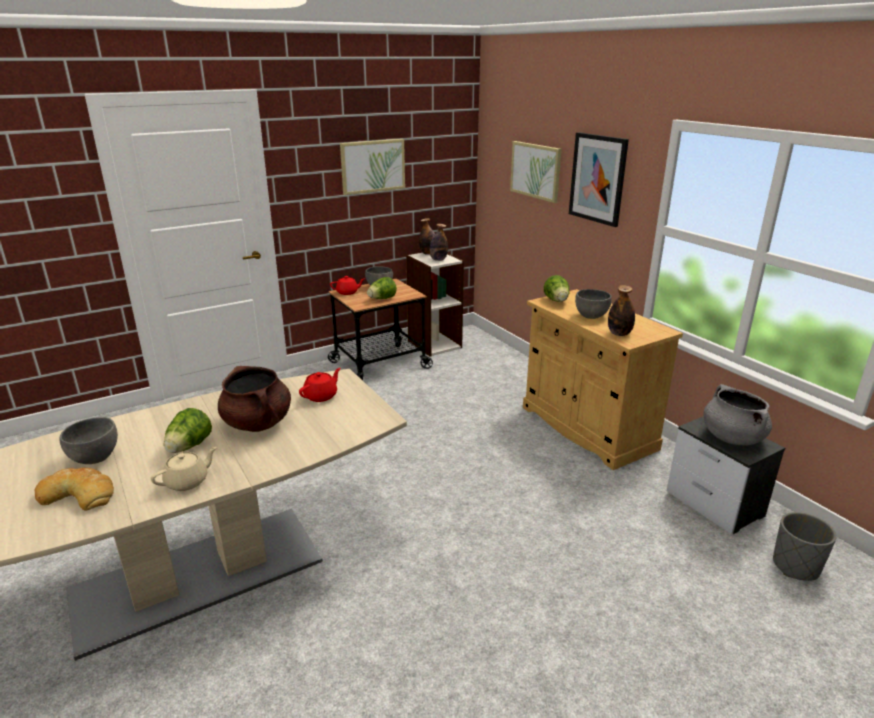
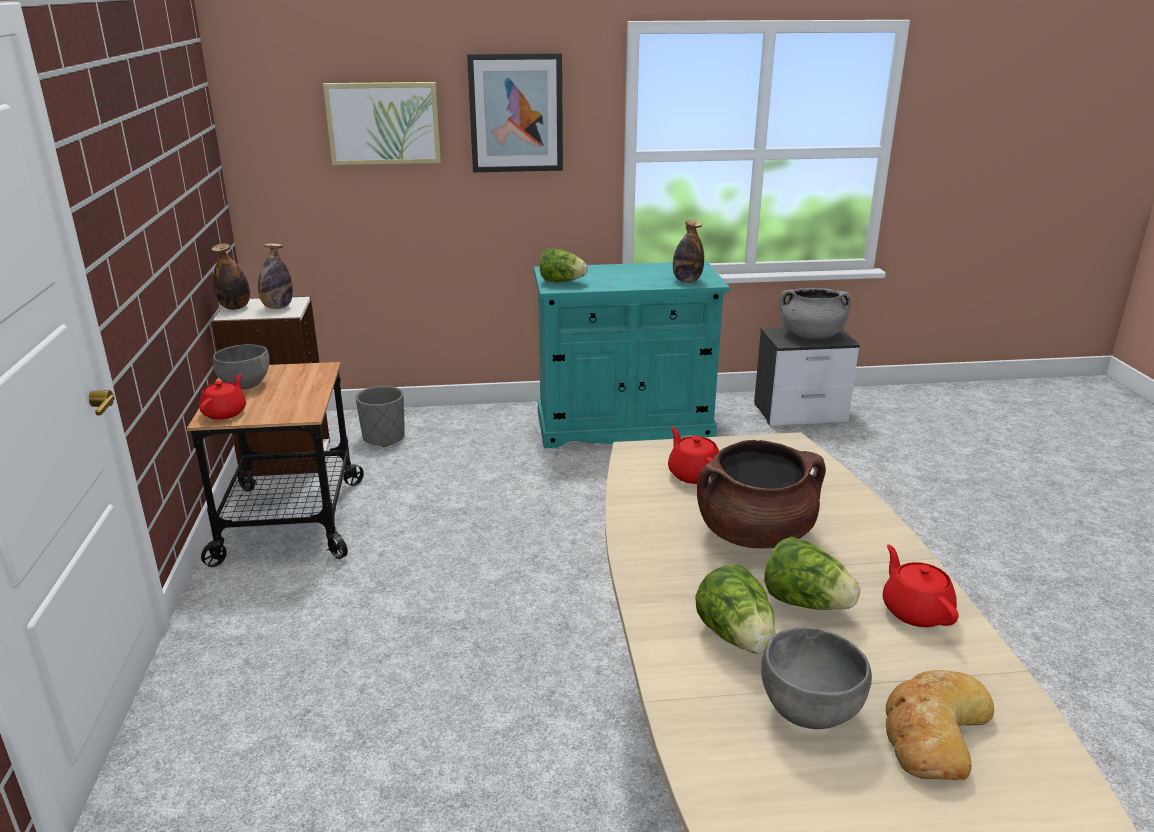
camera: 65 degrees left, 0 degrees up
beige teapot [151,447,217,491] -> red teapot [883,545,959,627]
picture [340,139,405,195] -> none
lettuce [367,277,397,299] -> lettuce moved to [695,565,776,654]
beige cabinet [523,289,683,470] -> turquoise cabinet [534,261,730,448]
grey bowl [575,289,612,319] -> none
grey planter [773,512,837,581] -> grey planter moved to [356,386,405,447]

